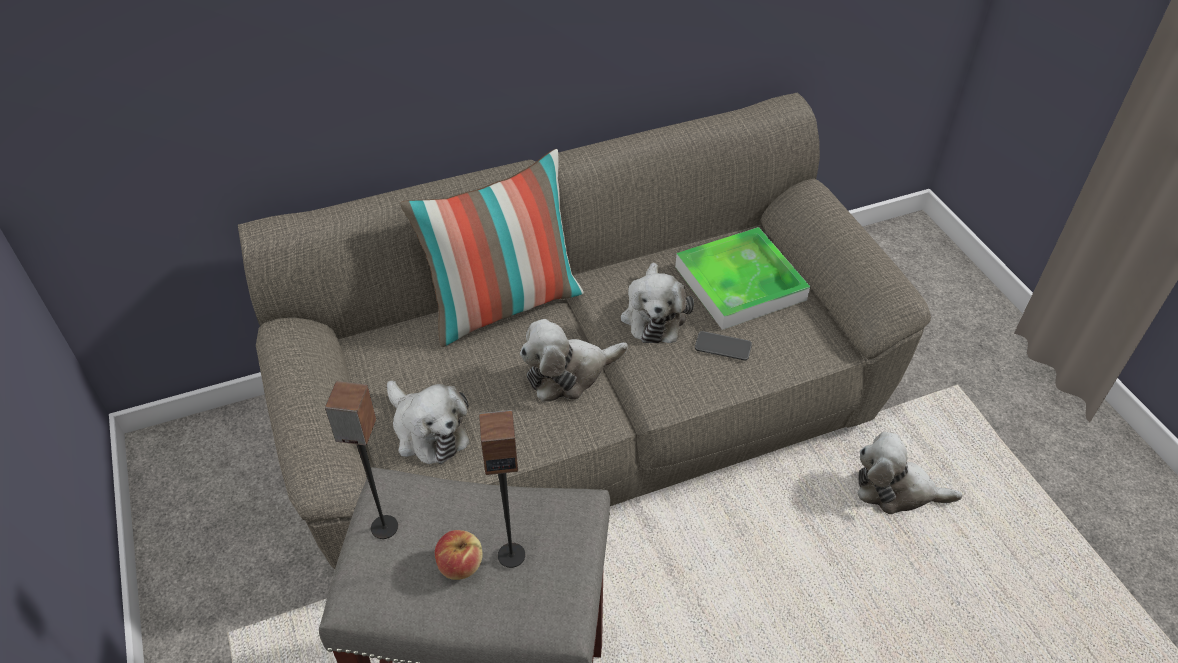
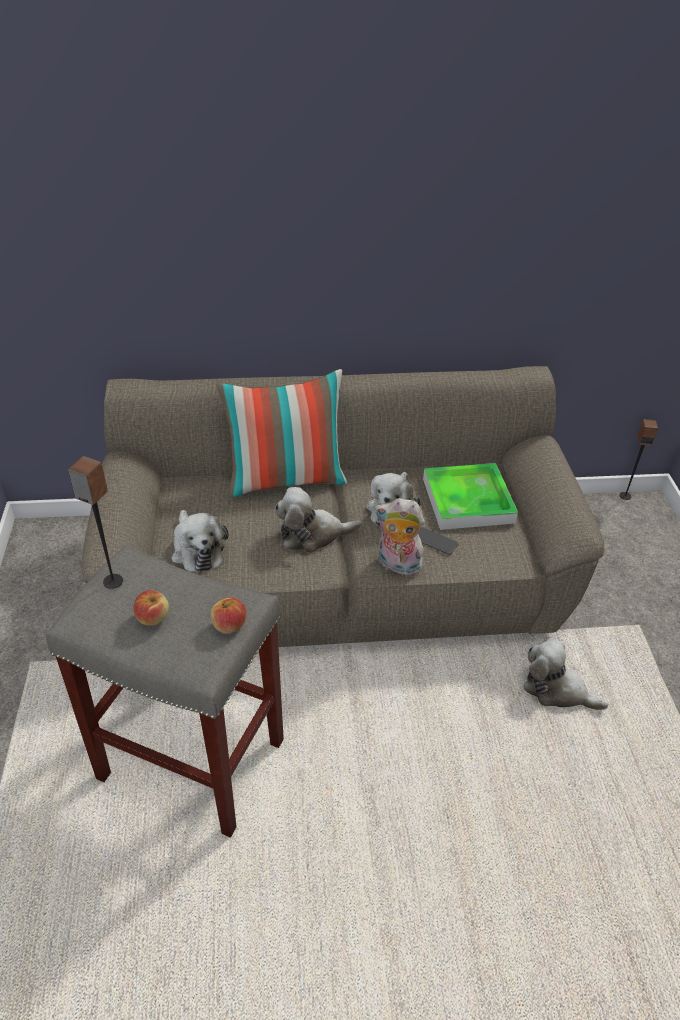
camera: 15 degrees right, 5 degrees down
speaker [479,410,525,568] -> speaker moved to [619,419,658,500]
none -> apple [211,597,247,634]
none -> plush toy [374,498,425,575]

